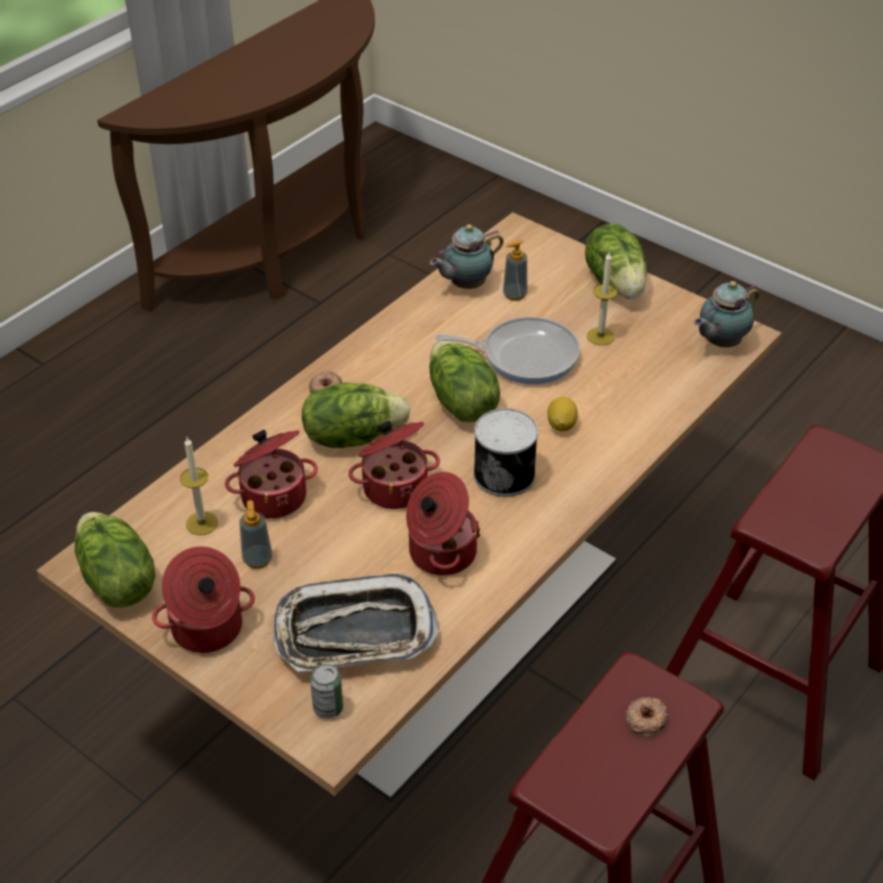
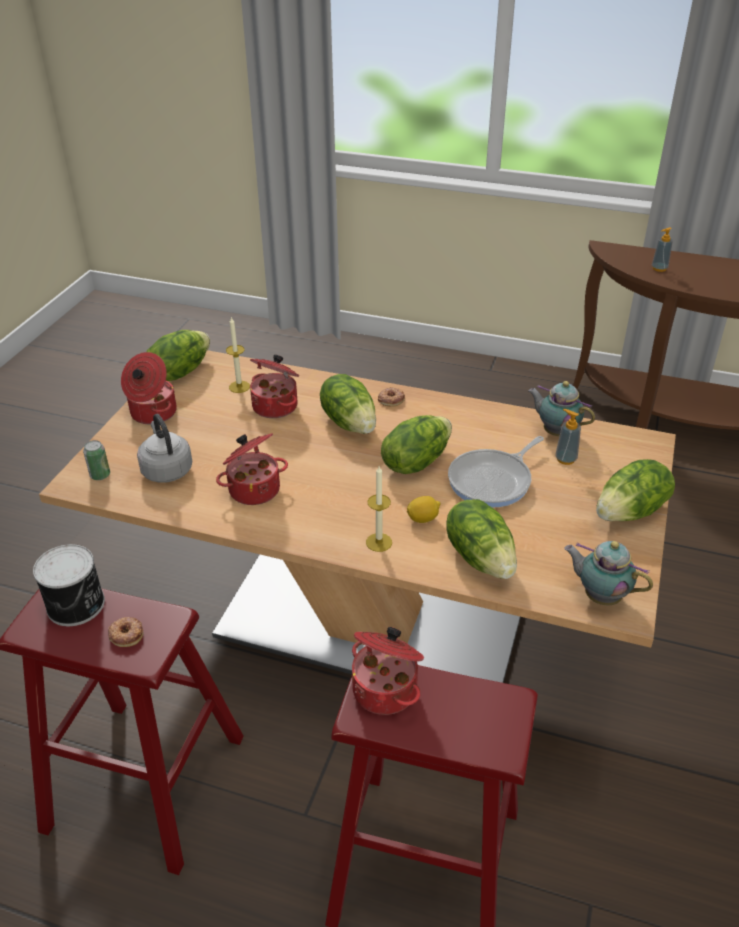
camera: 70 degrees right, 5 degrees down
soap dispenser [239,500,272,569] -> soap dispenser moved to [652,227,673,272]
tray [273,574,439,672] -> grey kettle [137,414,192,483]
cooking pot [348,421,440,509] -> cooking pot moved to [352,627,424,715]
frying pan [435,317,580,385] -> frying pan turned 60 degrees clockwise [448,436,544,508]
can [474,408,538,497] -> can moved to [33,544,105,626]
candle [587,251,617,345] -> candle moved to [366,466,392,552]
none -> lettuce [446,499,517,579]

